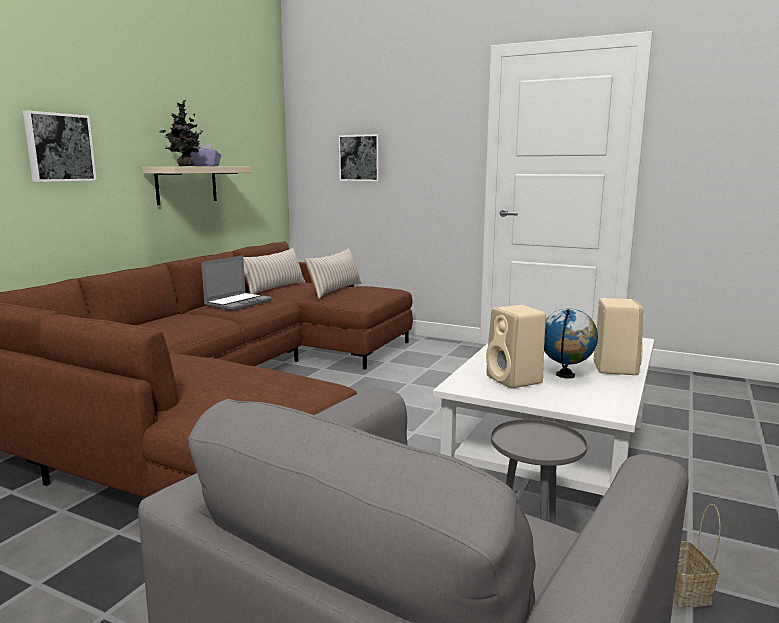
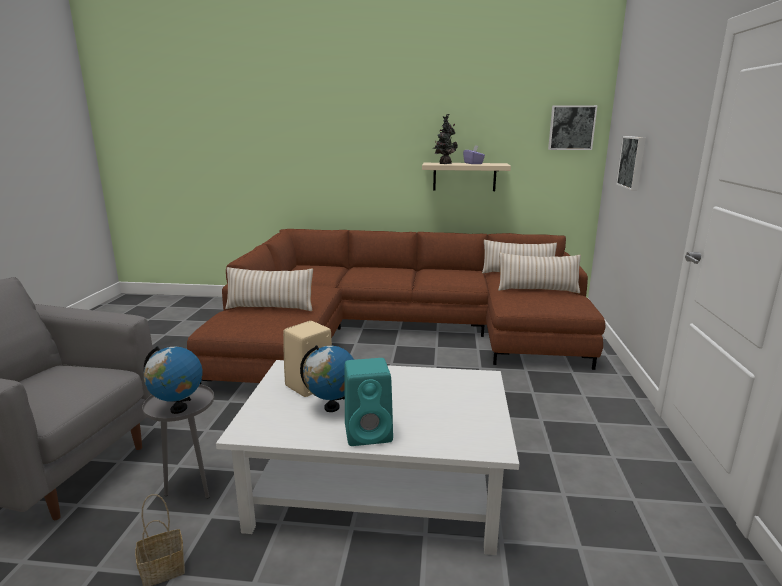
camera: 70 degrees right, 5 degrees up
picture [23,111,97,182] -> picture moved to [548,105,597,150]
laptop [201,256,273,311] -> none
beige speaker [594,298,643,375] -> turquoise speaker [344,358,393,446]
none -> globe [144,346,202,414]
none -> beige pillow [225,267,313,311]

